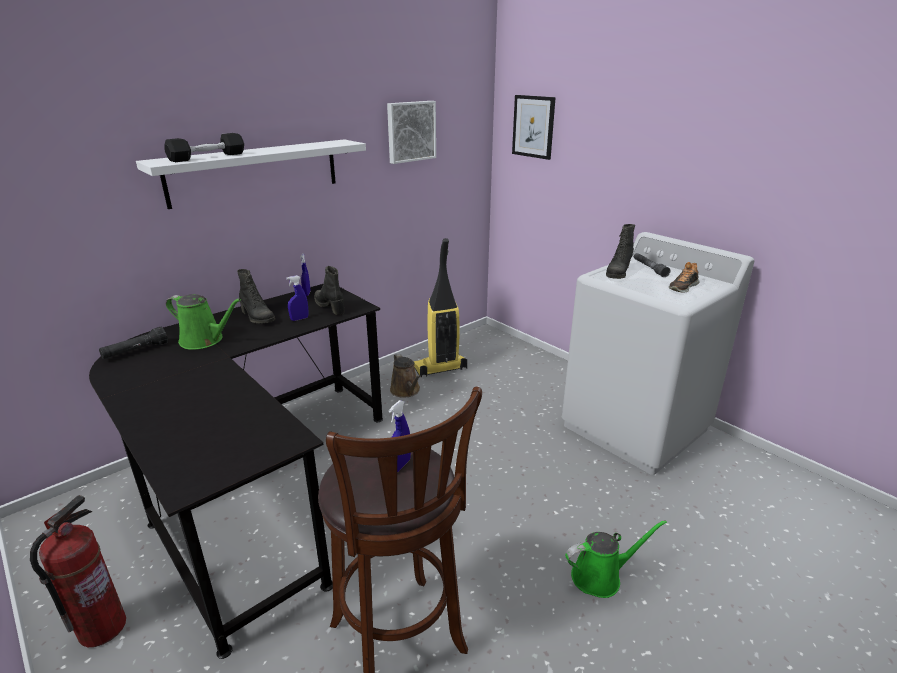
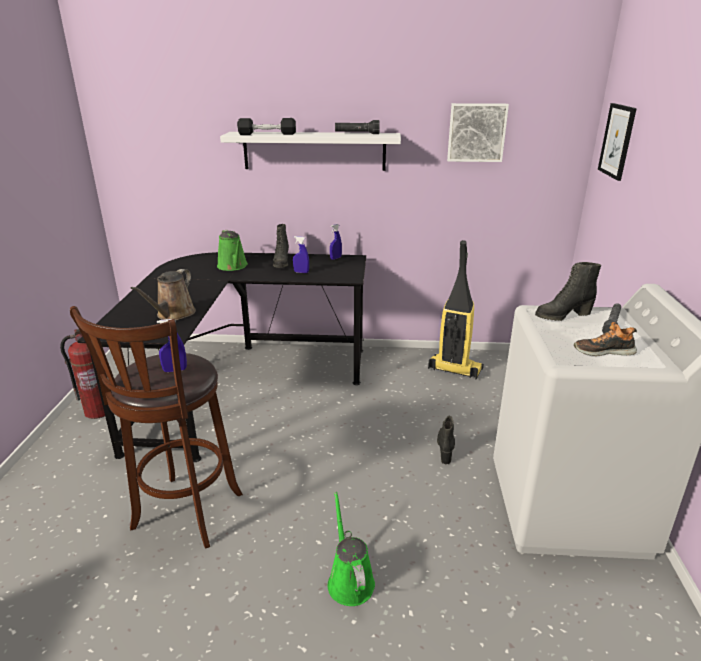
camera: 45 degrees right, 0 degrees up
black flashlight [99,327,168,359] -> black flashlight moved to [335,120,380,134]
black boot [314,266,344,315] -> black boot moved to [437,416,455,465]
brown watering can [390,353,421,398] -> brown watering can moved to [131,269,196,320]
green watering can [565,520,667,598] -> green watering can turned 135 degrees counterclockwise [328,492,375,606]

